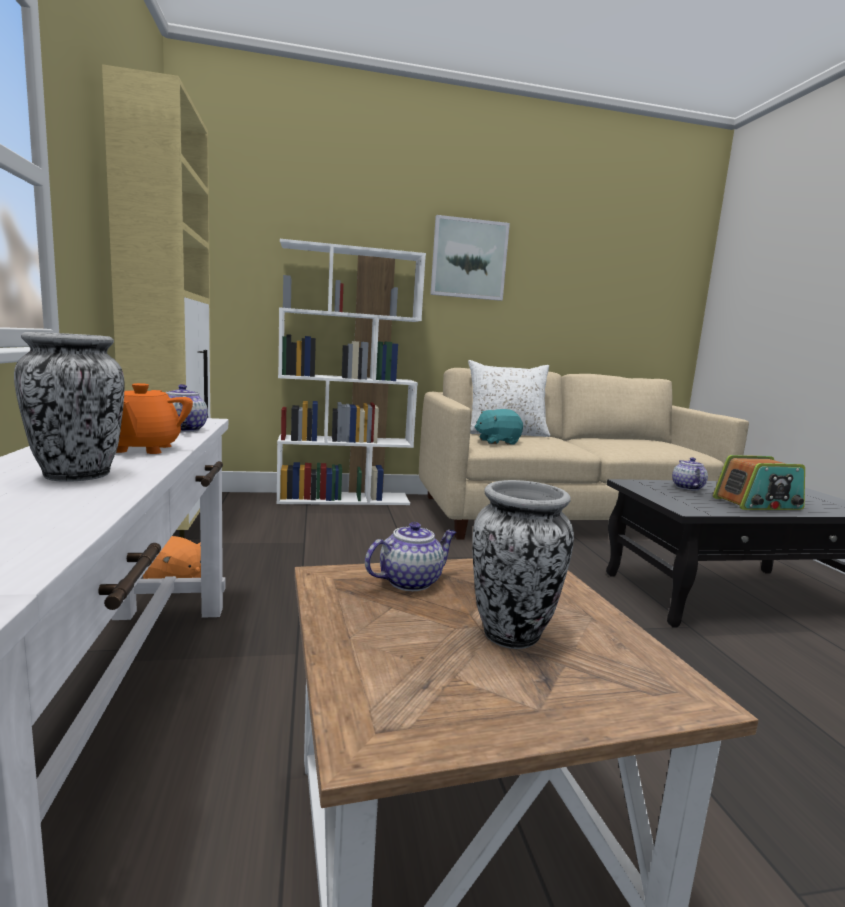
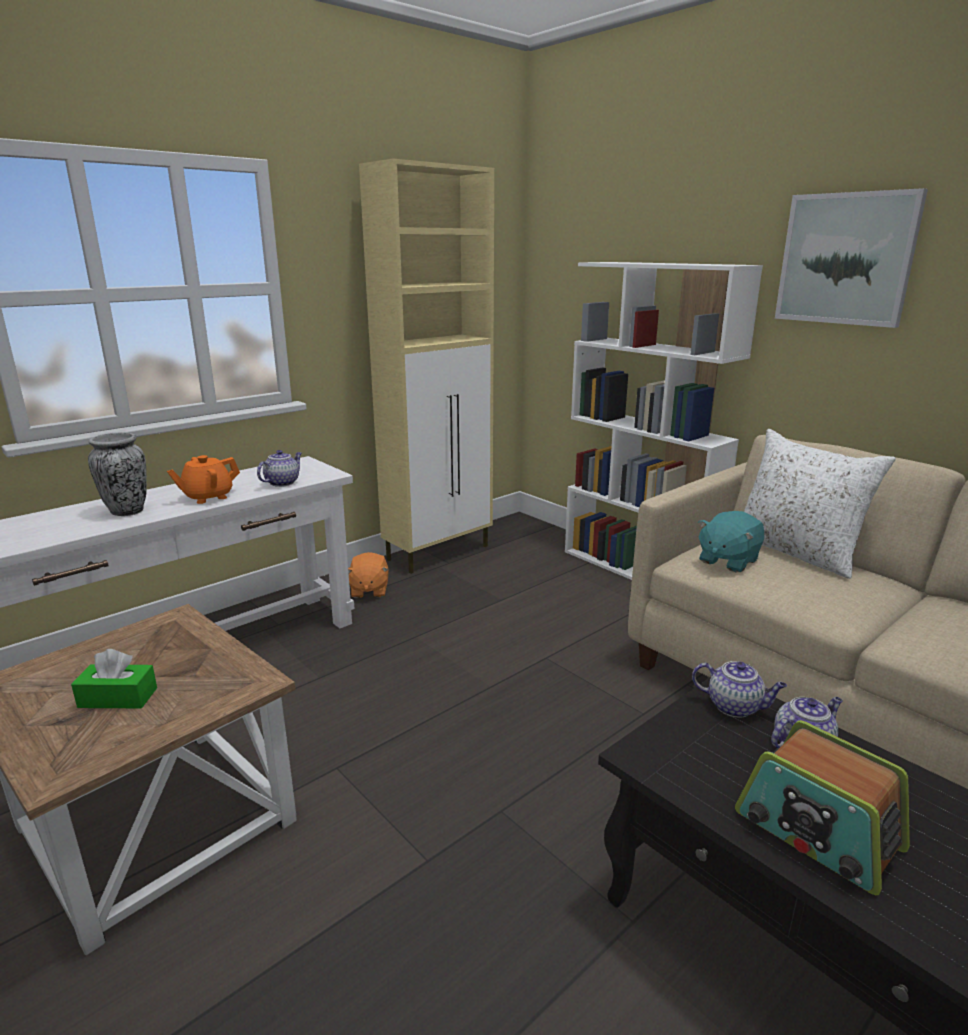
camera: 60 degrees right, 10 degrees up
teapot [365,522,457,591] -> teapot moved to [692,661,787,718]
vase [472,480,574,649] -> green tissue box [71,649,157,708]
turquoise plush toy [475,409,523,444] -> turquoise plush toy turned 90 degrees counterclockwise [698,511,764,572]

